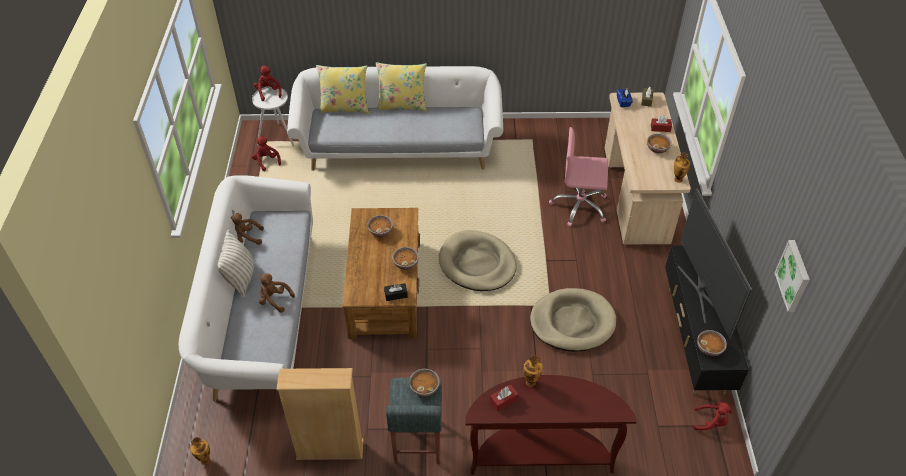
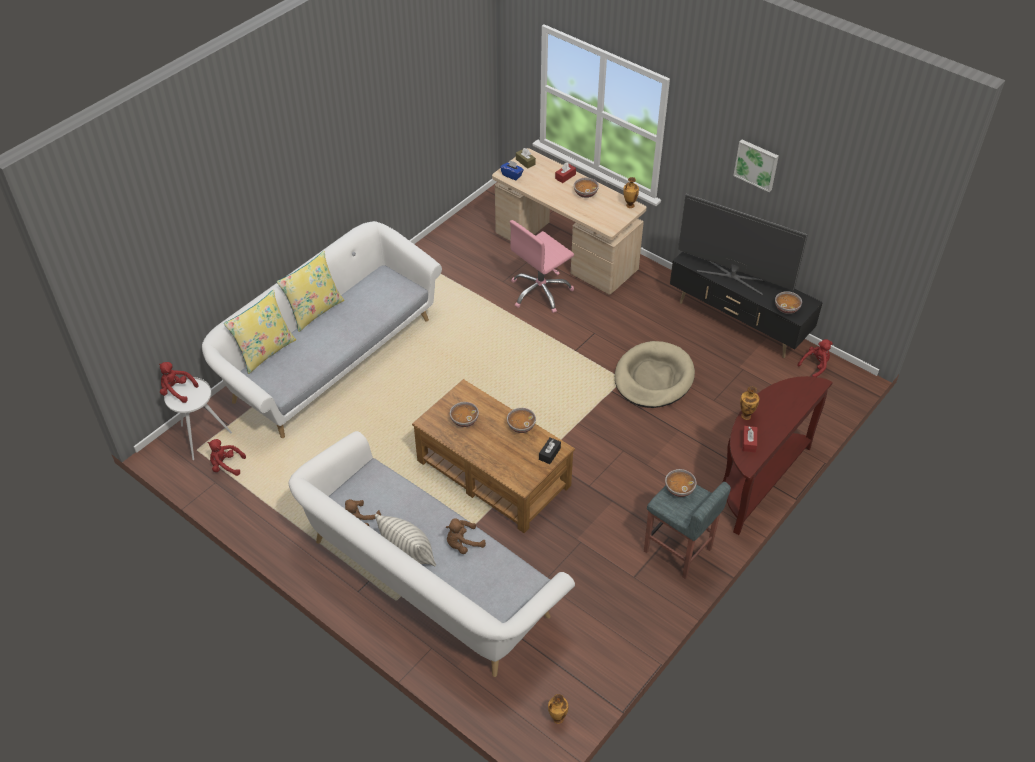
camera: 50 degrees left, 0 degrees up
beige bookcase [277,368,364,460] -> none
beige dog bed [439,230,517,291] -> none
picture [775,240,810,312] -> picture moved to [733,140,779,192]

